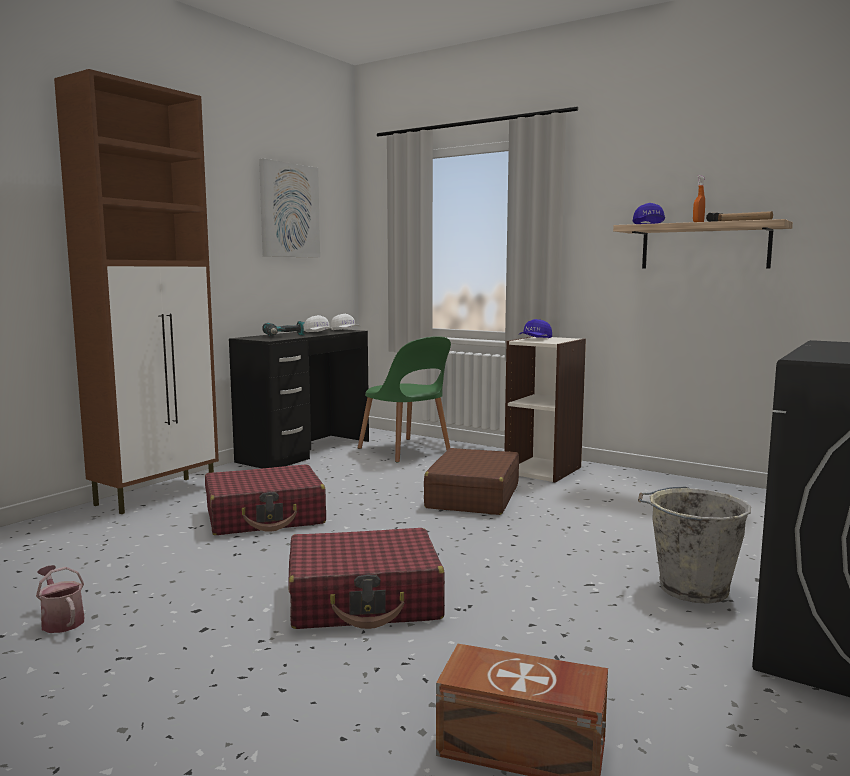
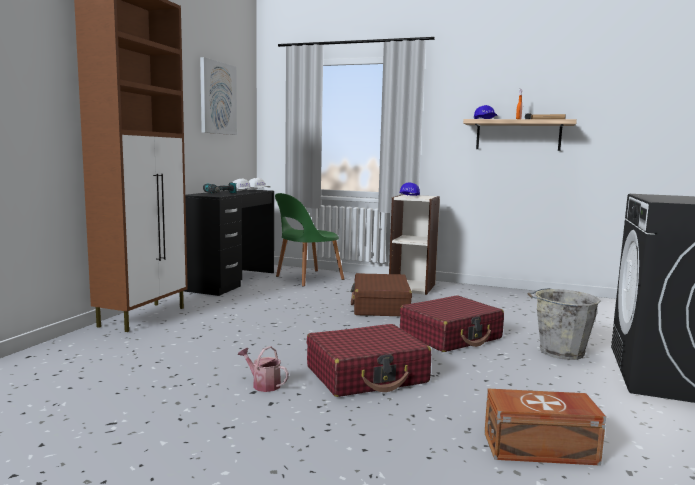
camera: 15 degrees left, 0 degrees up
watering can [36,565,84,633] -> watering can moved to [238,346,289,392]
red suitcase [205,464,326,535] -> red suitcase moved to [400,296,504,352]
green chair [358,336,451,462] -> green chair turned 105 degrees clockwise [275,193,345,286]

